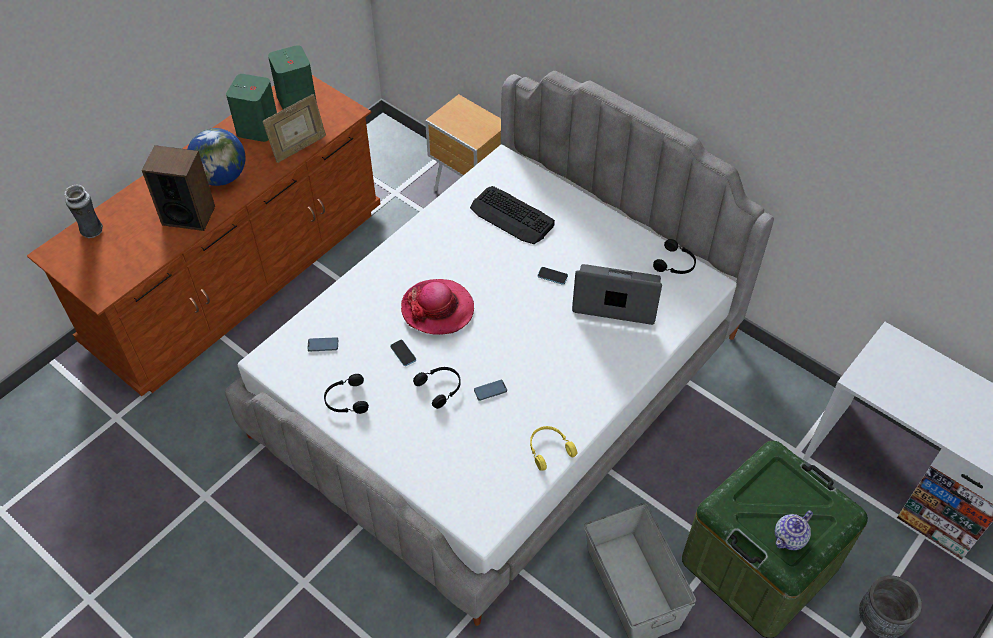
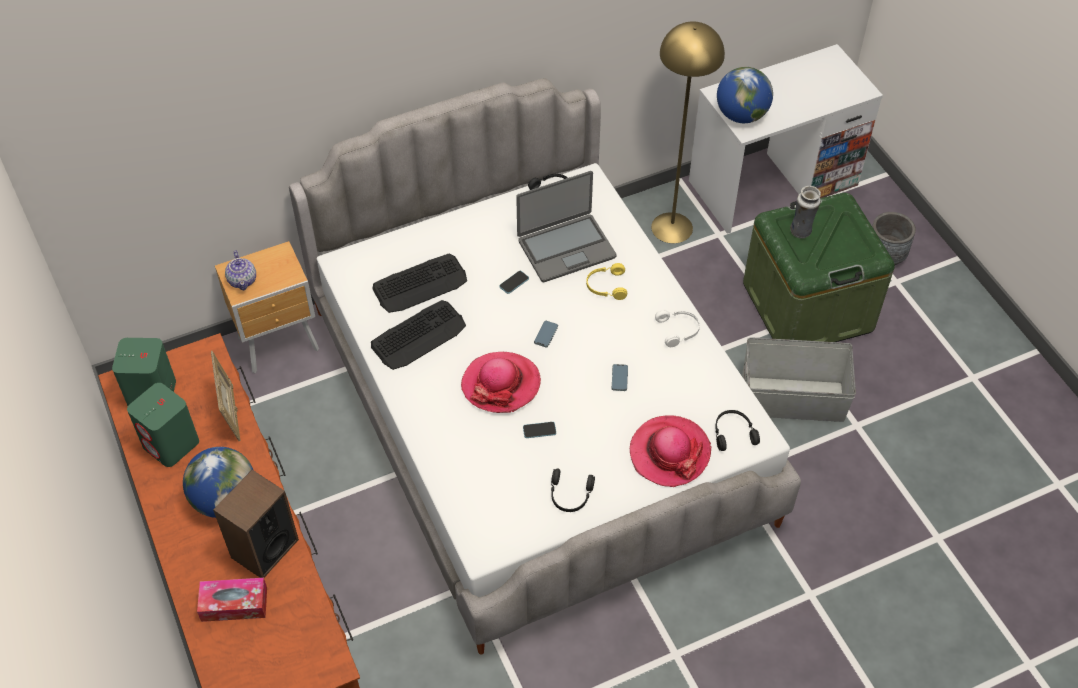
camera: 65 degrees left, 0 degrees up
vase [64,184,103,238] -> vase moved to [790,186,821,238]
phone [308,337,338,352] -> phone moved to [534,321,558,348]
black headphones [413,367,461,409] -> black headphones moved to [715,410,760,451]
yellow headphones [530,426,577,471] -> yellow headphones moved to [586,263,627,300]
laptop [572,264,662,325] -> laptop turned 150 degrees counterclockwise [516,171,616,282]
teapot [775,511,813,550] -> teapot moved to [225,251,256,290]
none -> tissue box [197,578,267,622]
none -> keyboard [371,300,466,370]
none -> hat [630,415,711,487]
none -> yellow floor lamp [651,21,725,243]
none -> white headphones [655,310,700,347]
none -> globe [717,67,773,123]

